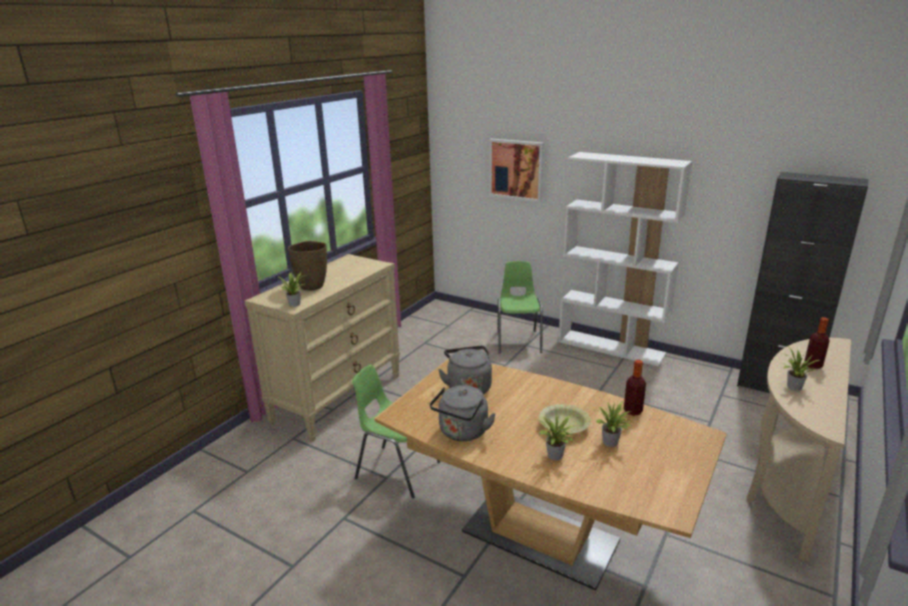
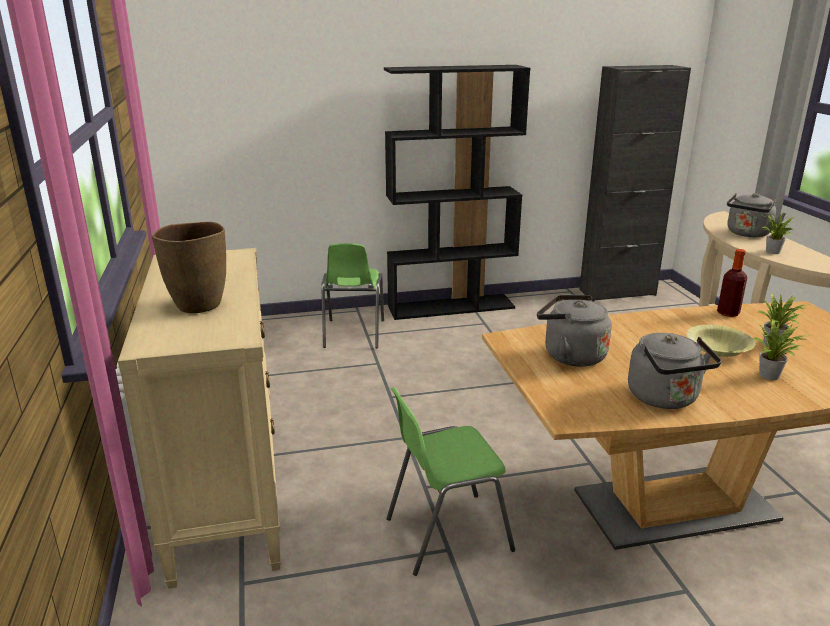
camera: 45 degrees left, 0 degrees up
potted plant [277,272,306,307] -> none
picture [489,139,544,202] -> none
green chair [498,261,543,354] -> green chair turned 135 degrees counterclockwise [321,243,384,348]
white bookcase [558,152,692,367] -> black bookcase [384,65,530,320]
bottle [805,317,830,369] -> grey kettle [727,193,786,237]

